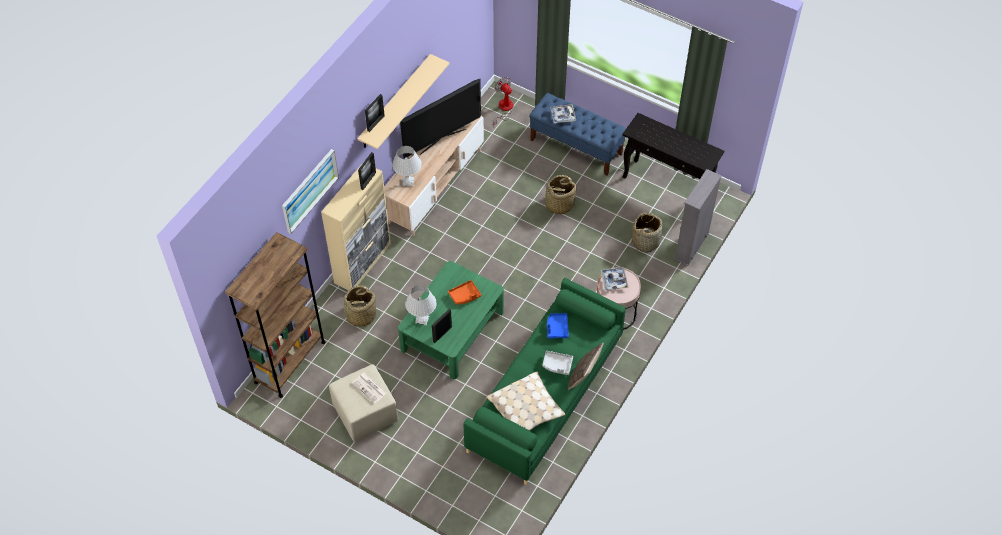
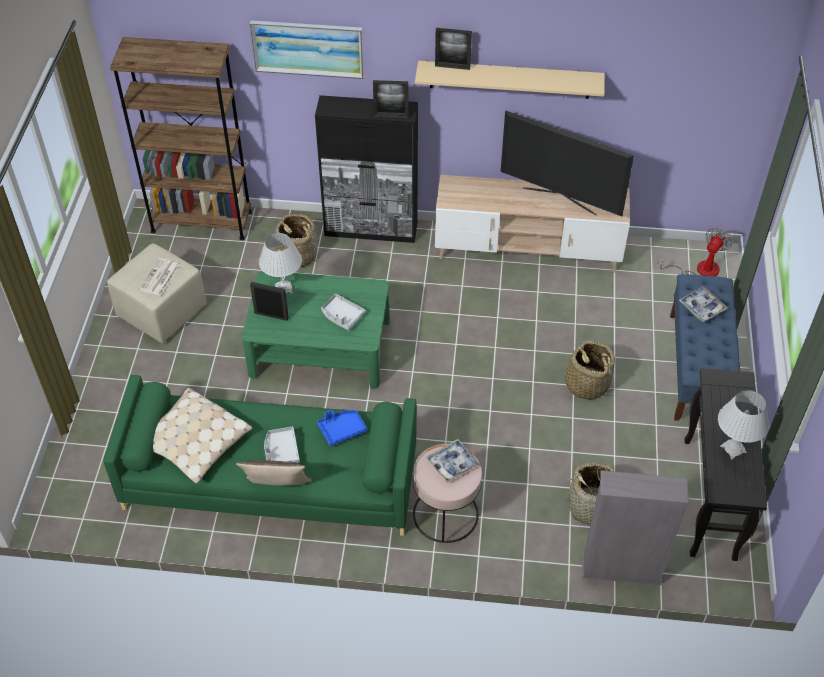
camera: 65 degrees right, 5 degrees down
beige cabinet [321,162,391,290] -> black cabinet [315,95,418,243]
white table lamp [392,146,422,186] -> white table lamp moved to [718,390,769,459]
orange tray [448,280,481,304] -> grey tray [321,294,365,330]

